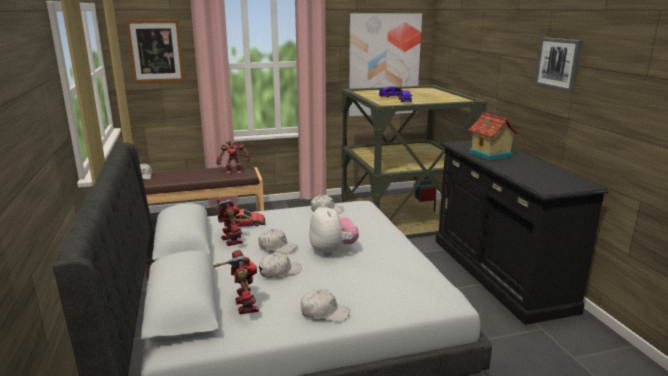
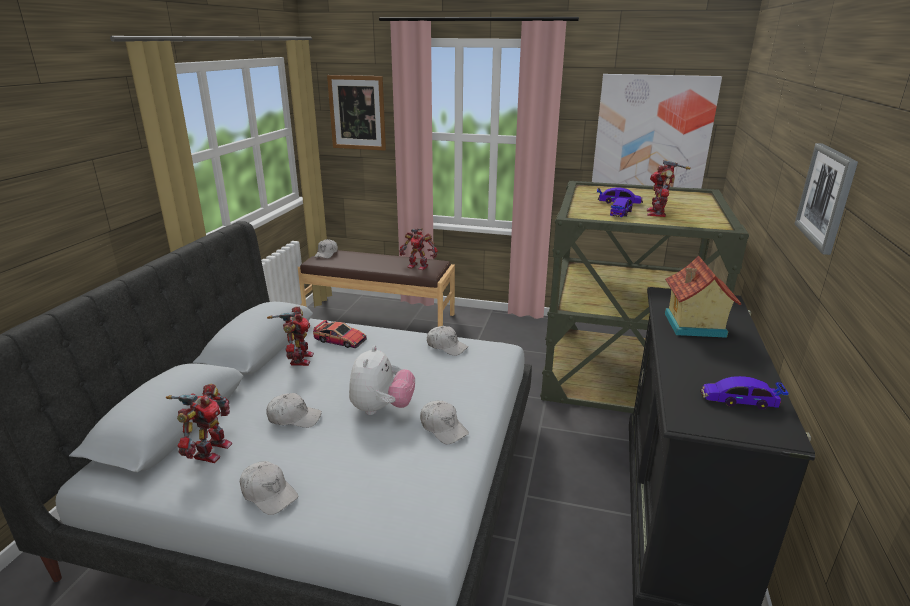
camera: 30 degrees right, 5 degrees up
white cap [258,229,297,254] -> white cap moved to [420,401,469,444]
none -> toy robot [647,160,691,217]
none -> toy car [700,376,789,409]

